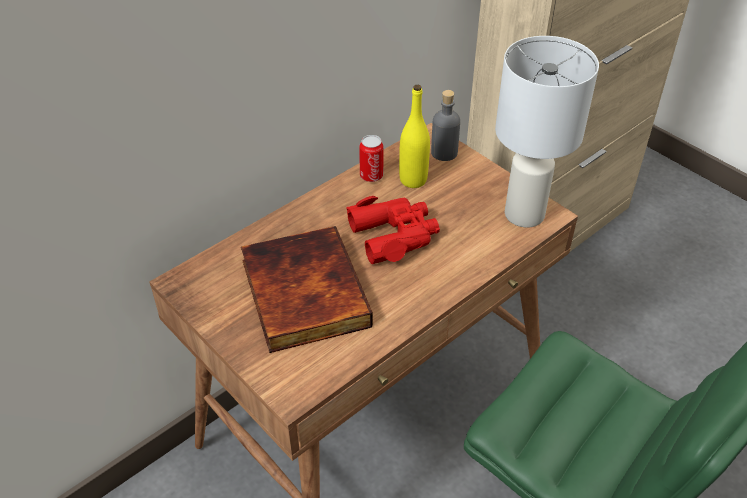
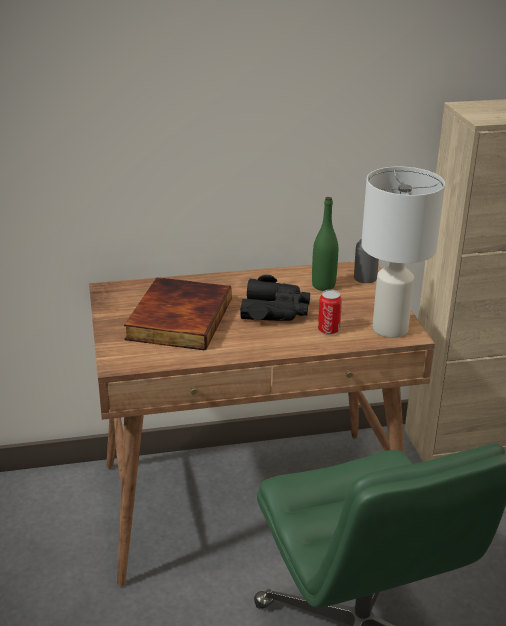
camera: 30 degrees right, 15 degrees down
red binoculars [346,196,440,264] -> black binoculars [240,275,310,321]
can [359,135,384,182] -> can moved to [318,290,342,335]
yellow bottle [399,85,430,188] -> green bottle [312,197,338,291]

